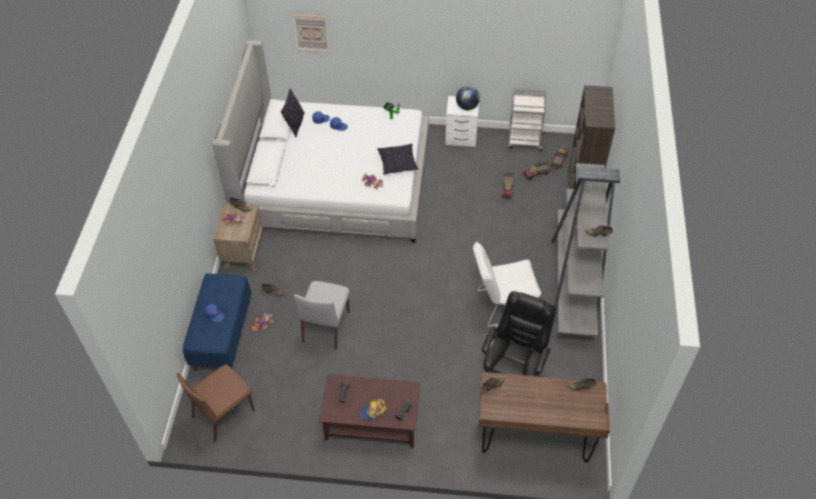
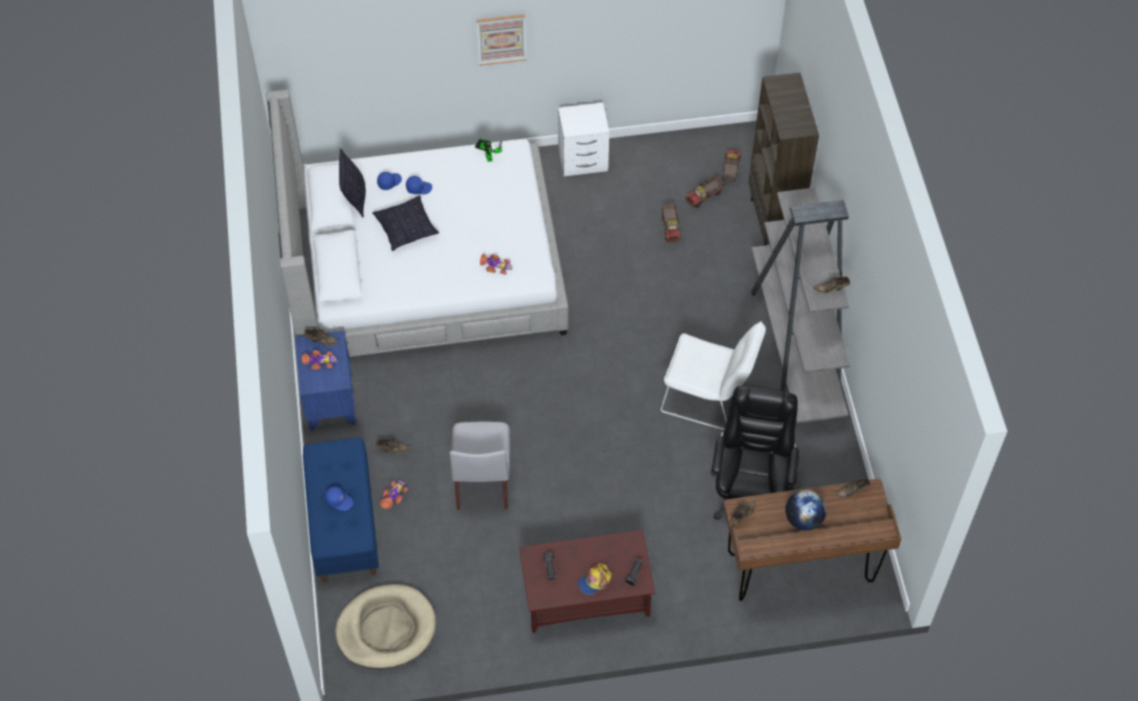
camera: 15 degrees left, 5 degrees up
brown chair [177,364,255,442] -> beige dog bed [335,584,436,669]
brown nightstand [213,202,264,272] -> blue nightstand [295,331,357,431]
picture [293,14,329,53] -> picture moved to [476,14,527,66]
pillow [377,144,419,175] -> pillow moved to [372,195,439,251]
globe [456,86,480,110] -> globe moved to [785,490,827,531]
white chair [473,242,541,327] -> white chair turned 135 degrees counterclockwise [660,321,766,430]
grey cart [507,89,546,151] -> none

